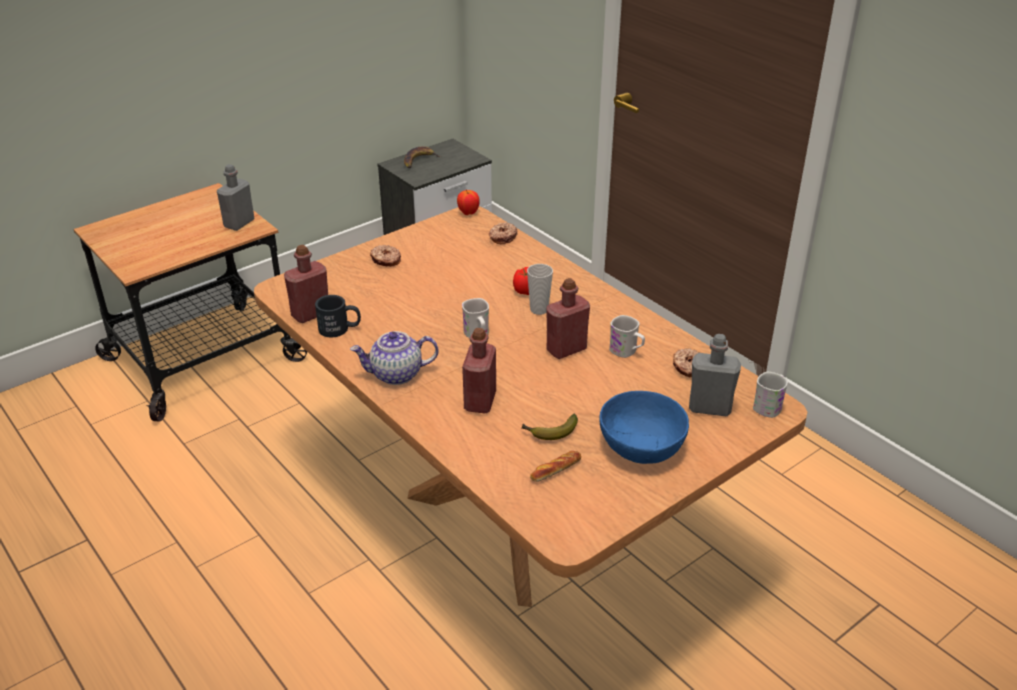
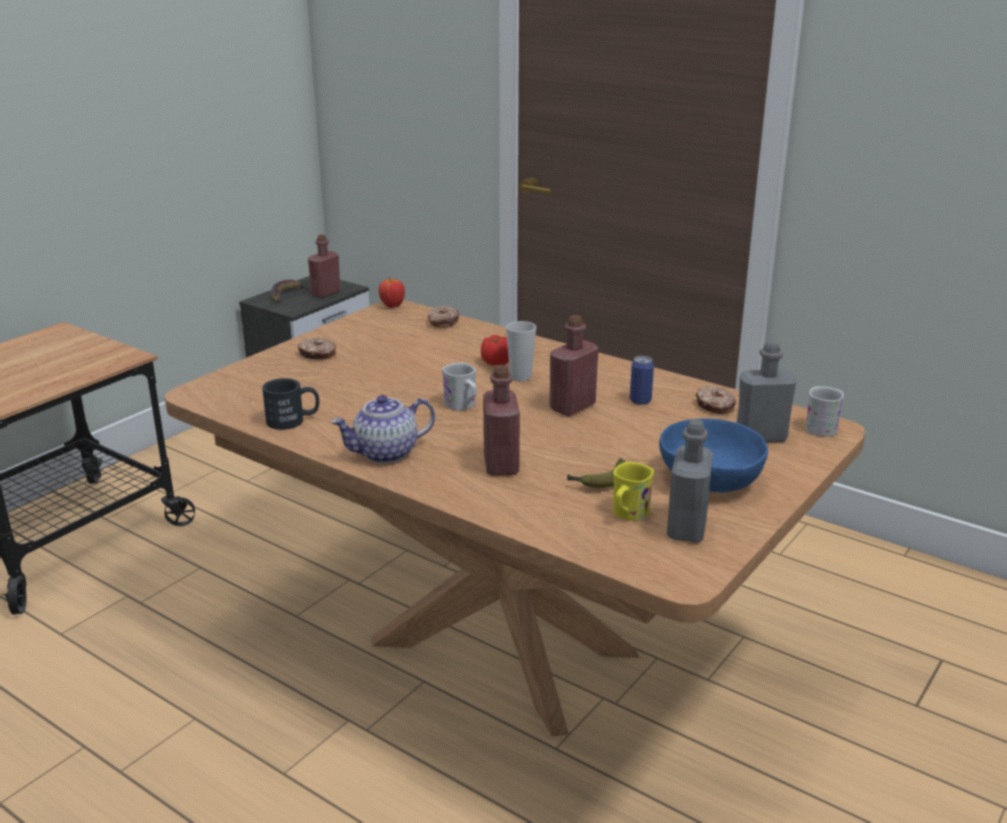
camera: 15 degrees left, 10 degrees down
grey bottle [217,164,255,231] -> grey bottle moved to [667,419,713,542]
red bottle [284,245,328,323] -> red bottle moved to [308,234,341,298]
bread [530,451,581,482] -> yellow mug [612,462,654,521]
white mug [609,315,645,358] -> can [630,356,654,405]

